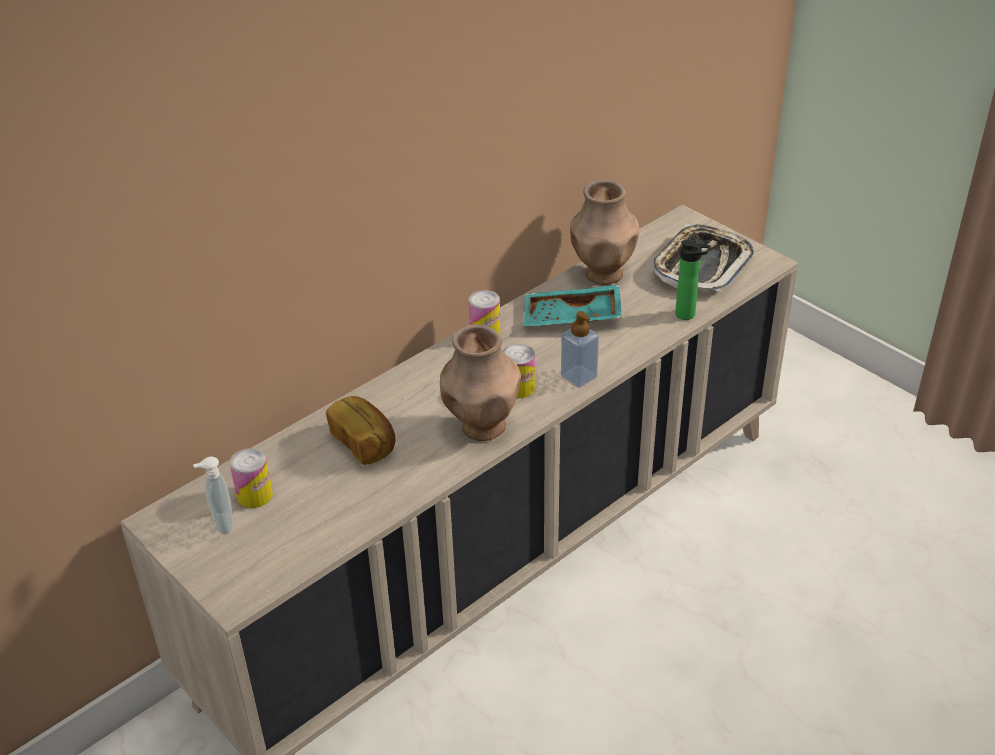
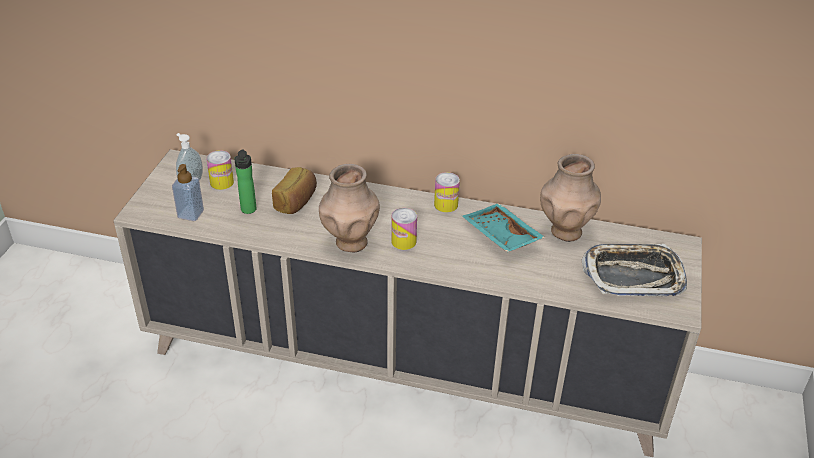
camera: 55 degrees right, 0 degrees up
soap dispenser [561,311,599,388] -> soap dispenser moved to [172,164,204,221]
bottle [675,240,711,320] -> bottle moved to [234,149,257,214]

